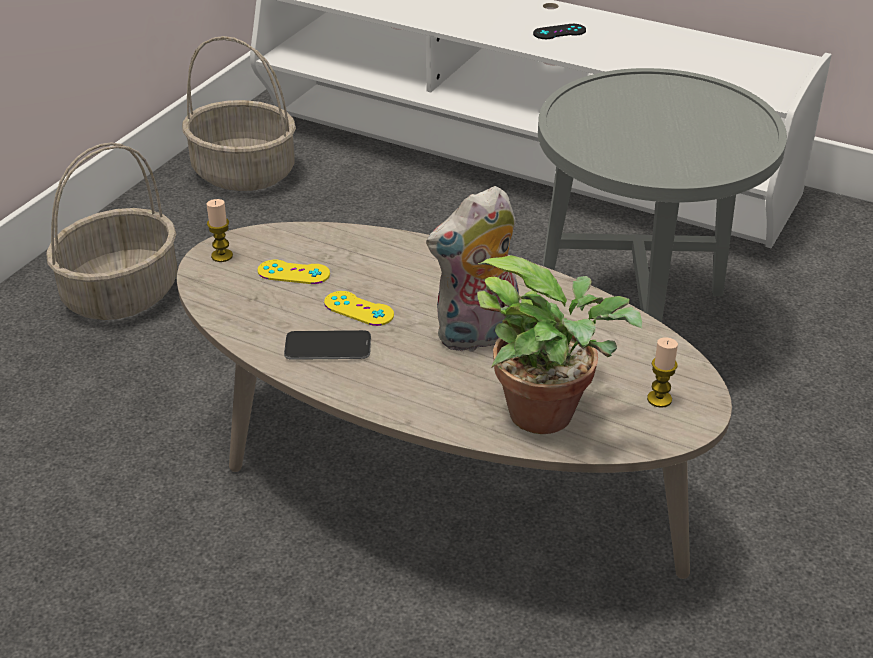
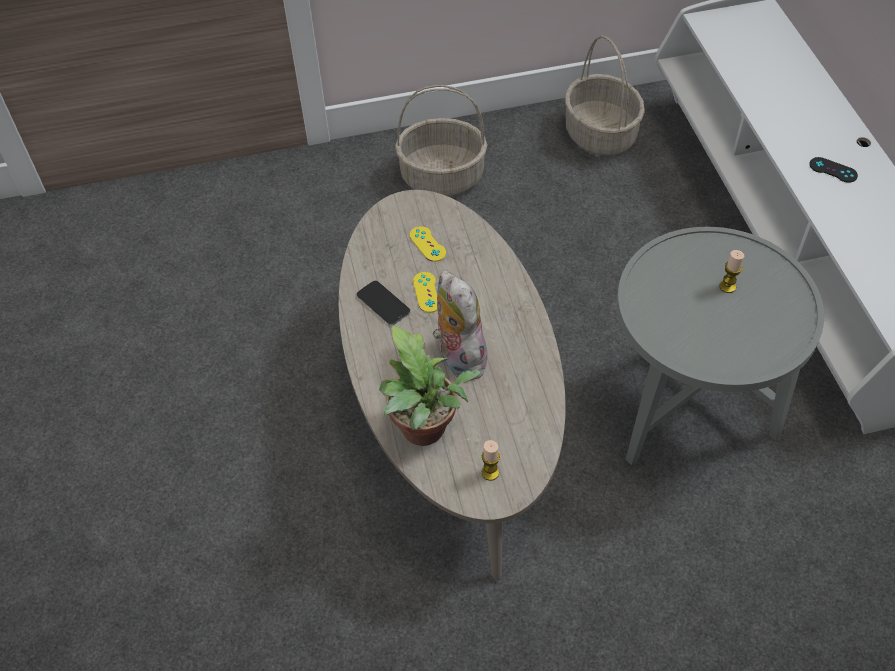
camera: 50 degrees right, 15 degrees up
candle [207,199,233,262] -> candle moved to [719,250,744,293]
plush toy [426,186,519,353] -> plush toy turned 45 degrees clockwise [433,271,489,380]

